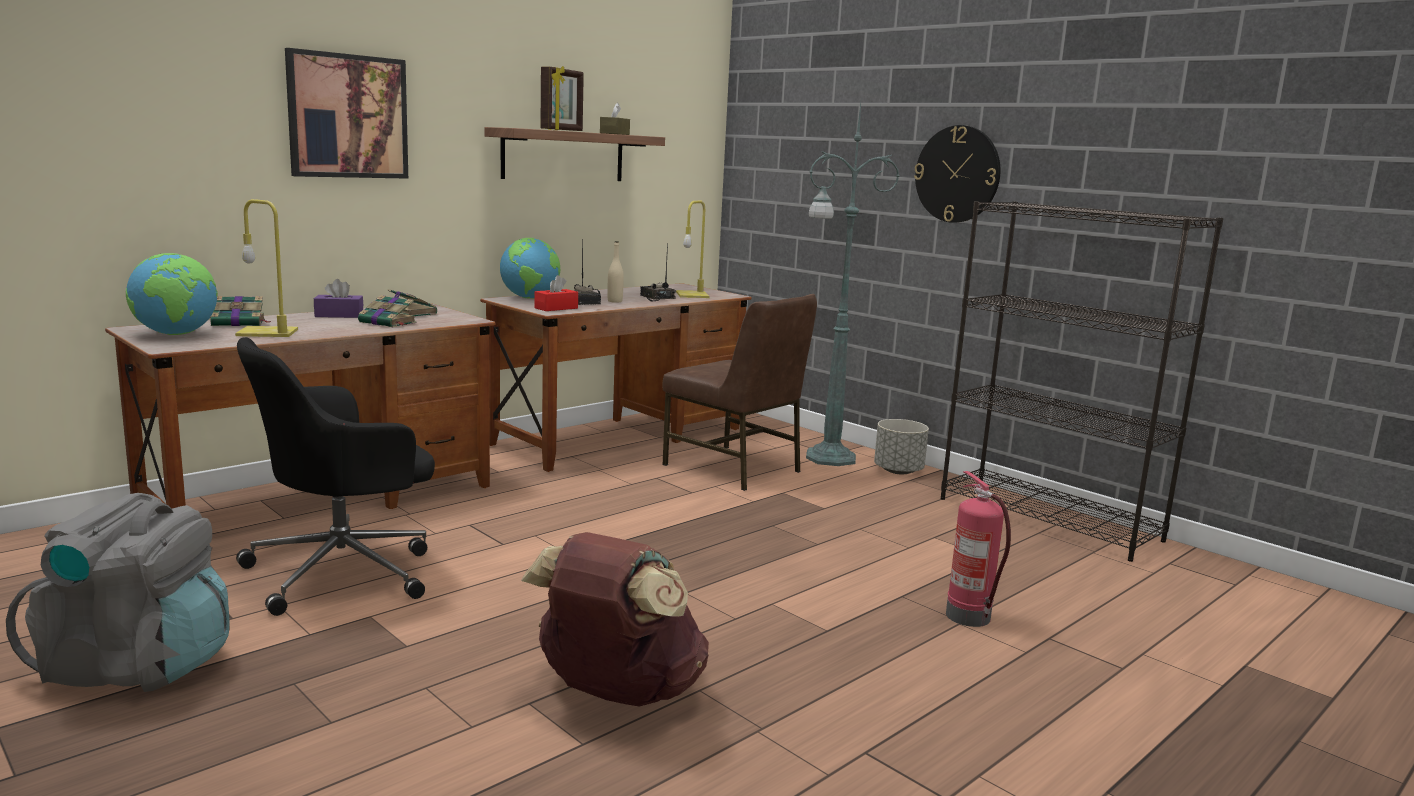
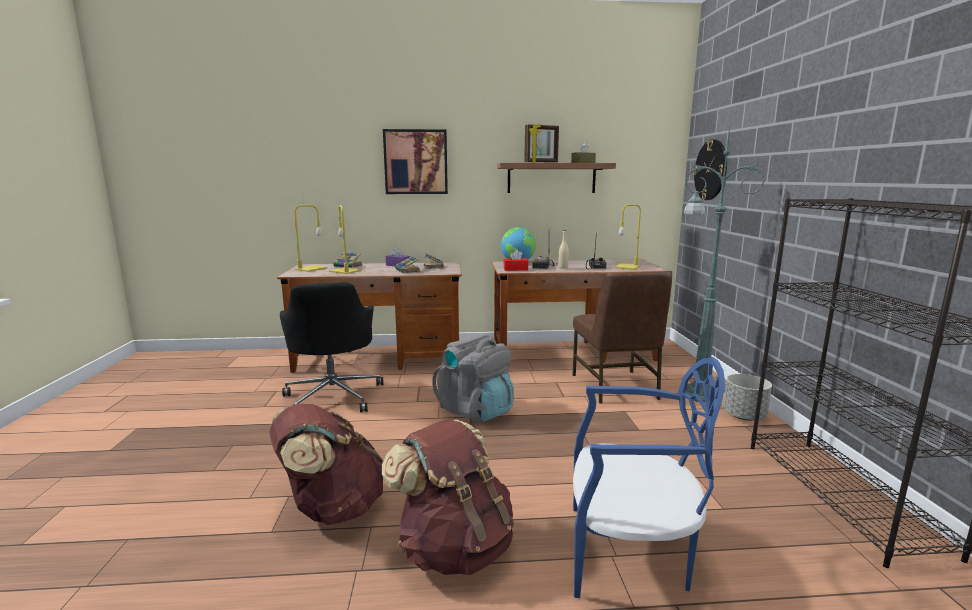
camera: 40 degrees right, 0 degrees up
grey backpack [6,493,230,692] -> grey backpack moved to [432,335,513,423]
globe [126,253,218,335] -> yellow table lamp [294,205,328,272]
black office chair [236,337,435,616] -> black office chair turned 105 degrees counterclockwise [280,282,383,413]
wall clock [914,125,1000,223] -> wall clock moved to [693,139,727,200]
fire extinguisher [946,471,1011,627] -> blue chair [573,357,726,598]
none -> brown backpack [382,419,514,575]

